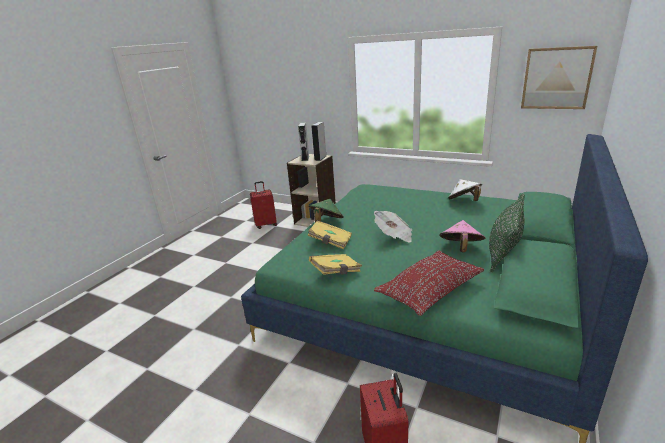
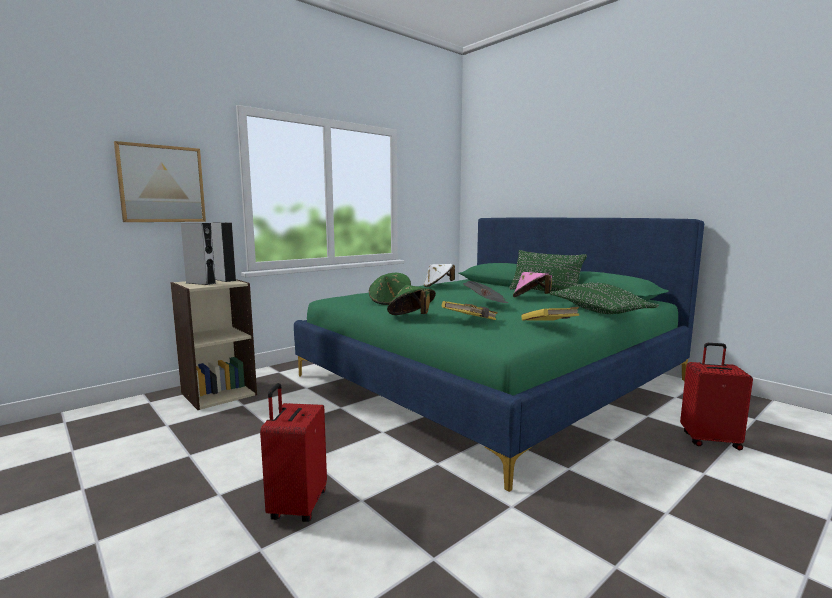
camera: 70 degrees left, 15 degrees down
red suitcase [250,181,277,229] -> red suitcase moved to [260,383,327,522]
red pillow [374,251,484,316] -> green pillow [549,283,659,314]
picture [521,46,597,109] -> picture moved to [114,141,206,222]
none -> green hat [369,273,411,305]

